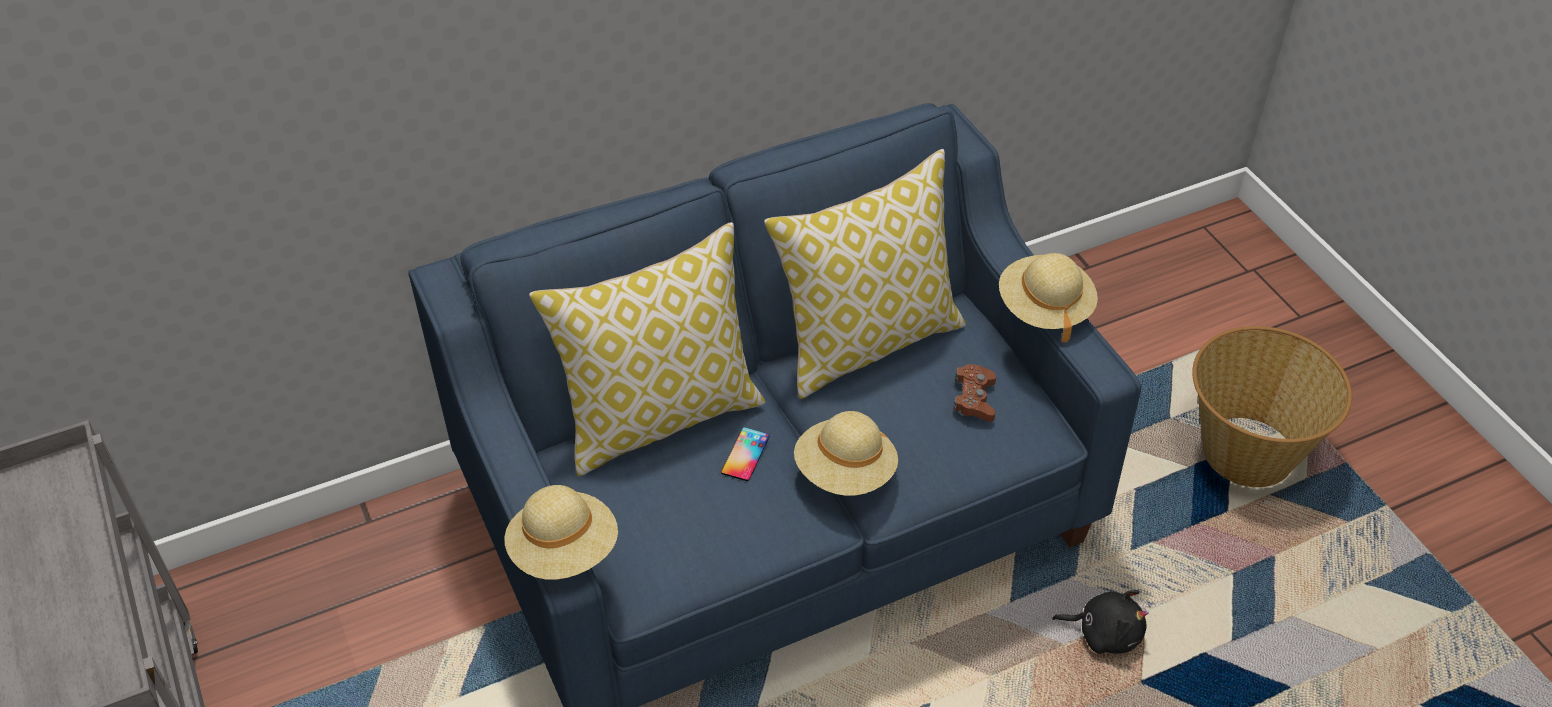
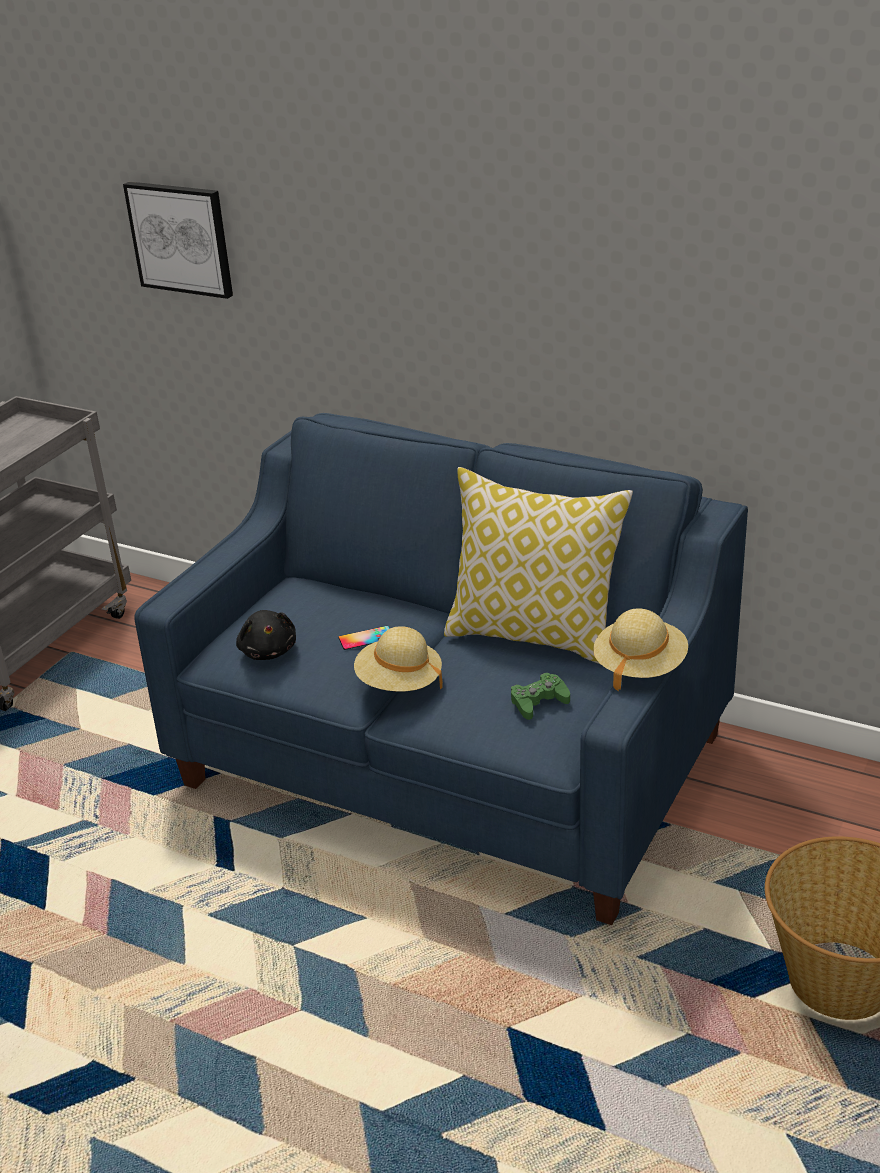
camera: 55 degrees right, 15 degrees down
beige hat [504,485,618,580] -> none
pillow [529,222,765,476] -> none
brown game controller [953,364,996,422] -> green game controller [511,673,570,720]
black plush toy [1052,590,1149,654] -> black plush toy moved to [236,610,296,660]
none -> picture [123,182,233,299]

